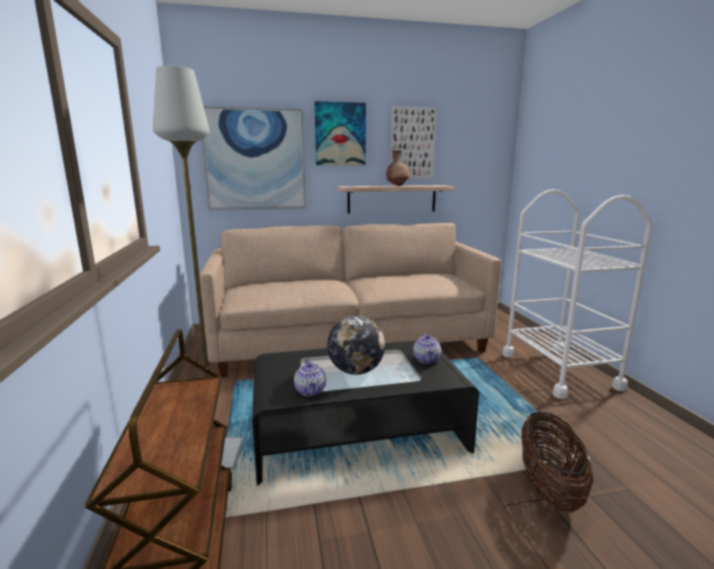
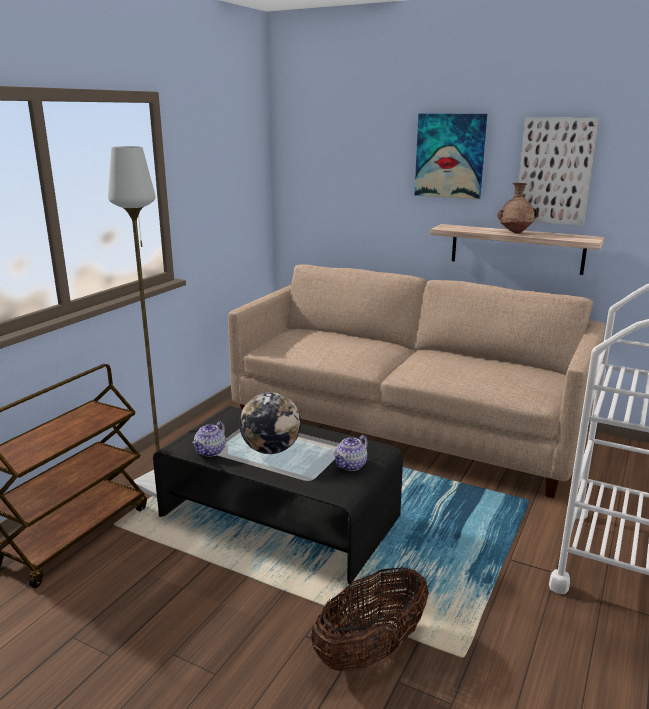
camera: 40 degrees right, 5 degrees up
picture [202,106,306,210] -> none

